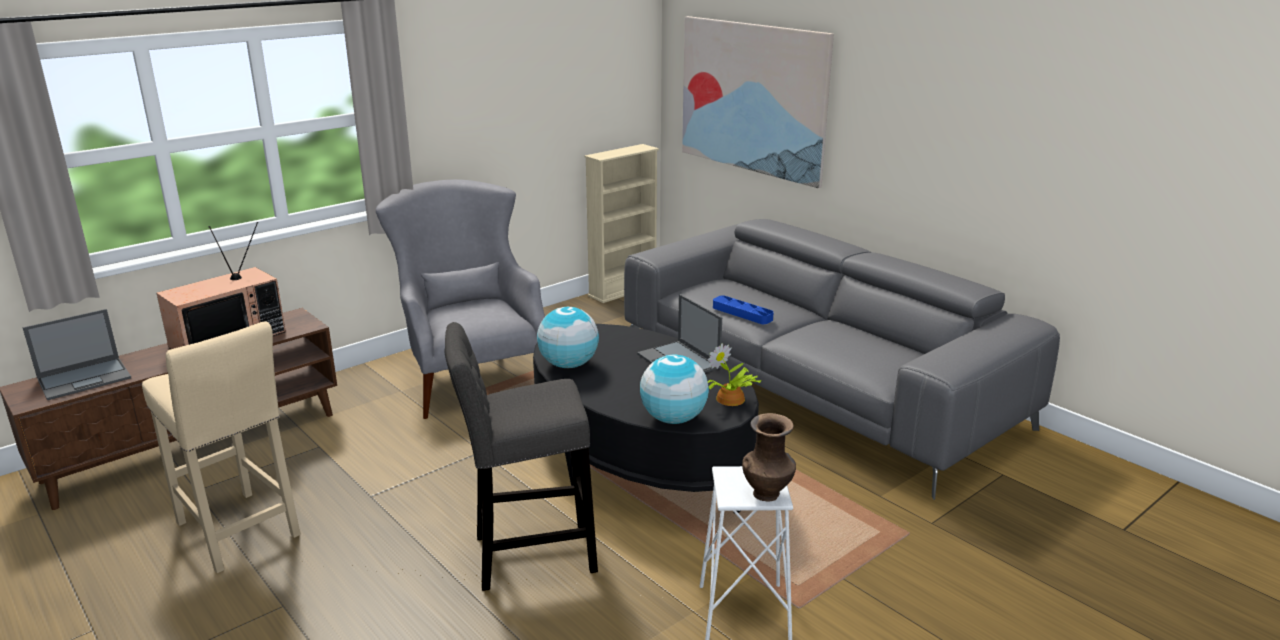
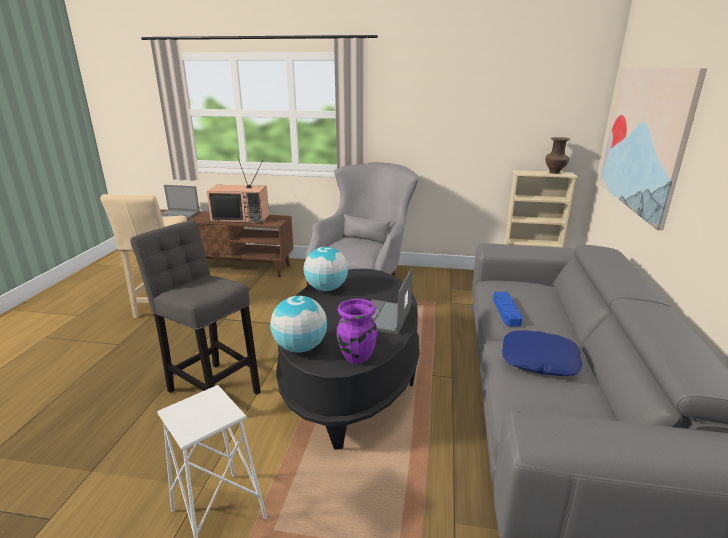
camera: 50 degrees right, 0 degrees up
potted plant [708,343,762,406] -> purple vase [337,299,377,364]
brown vase [742,413,796,501] -> brown vase moved to [546,137,570,174]
none -> blue pillow [502,330,583,376]

